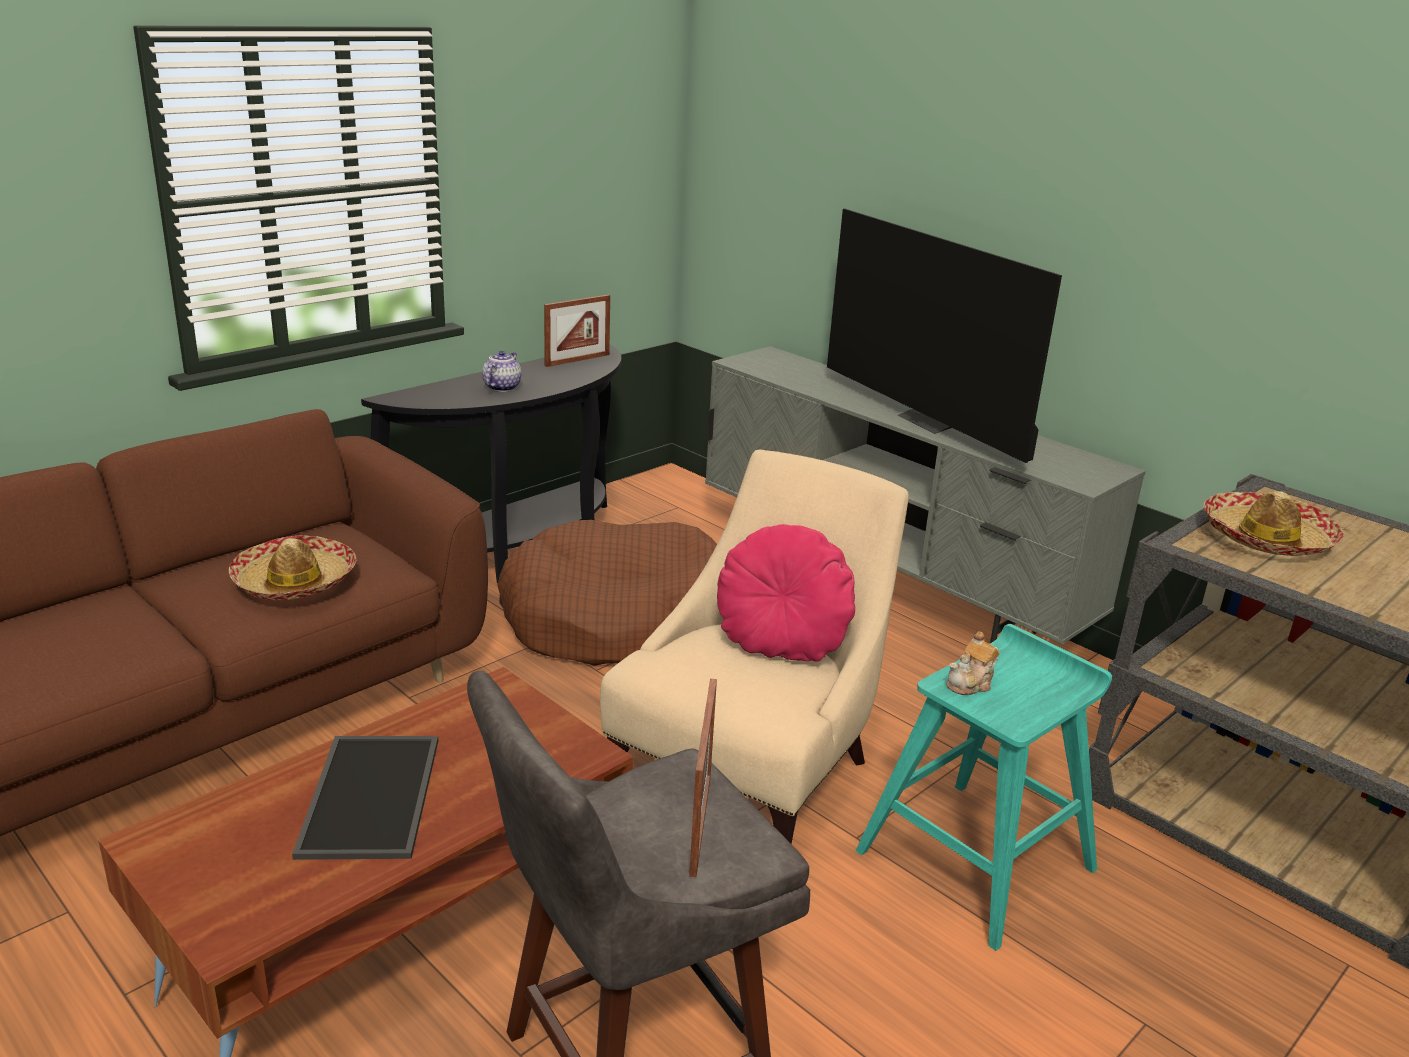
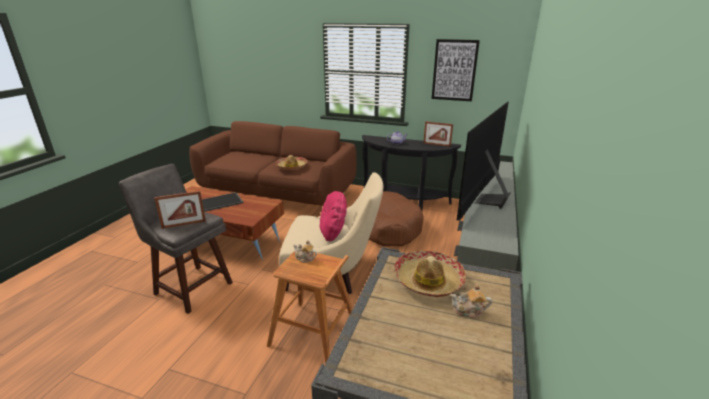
camera: 65 degrees right, 0 degrees up
turquoise stool [856,624,1112,951] -> brown stool [267,251,353,363]
none -> picture [432,39,480,101]
none -> teapot [451,284,492,319]

